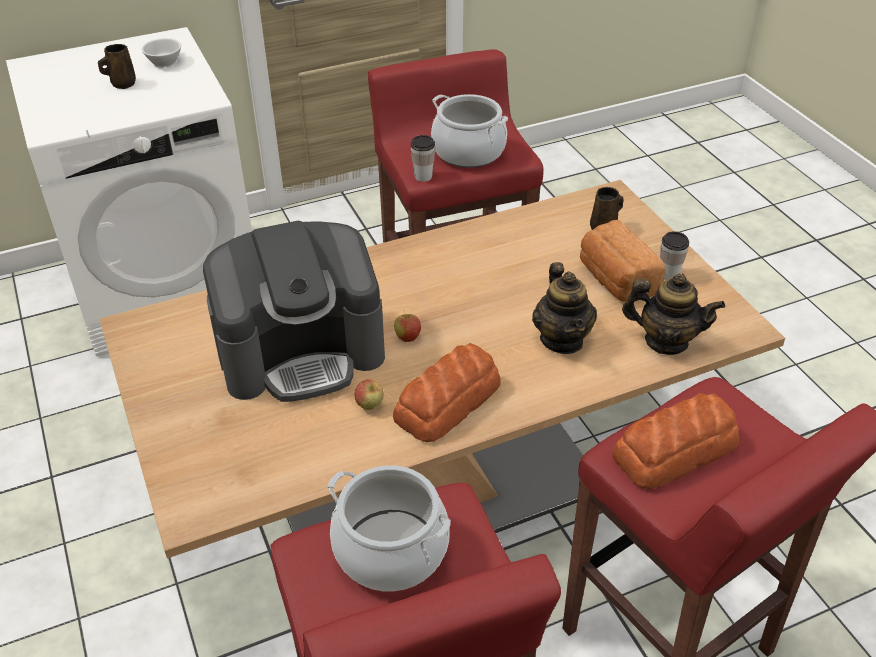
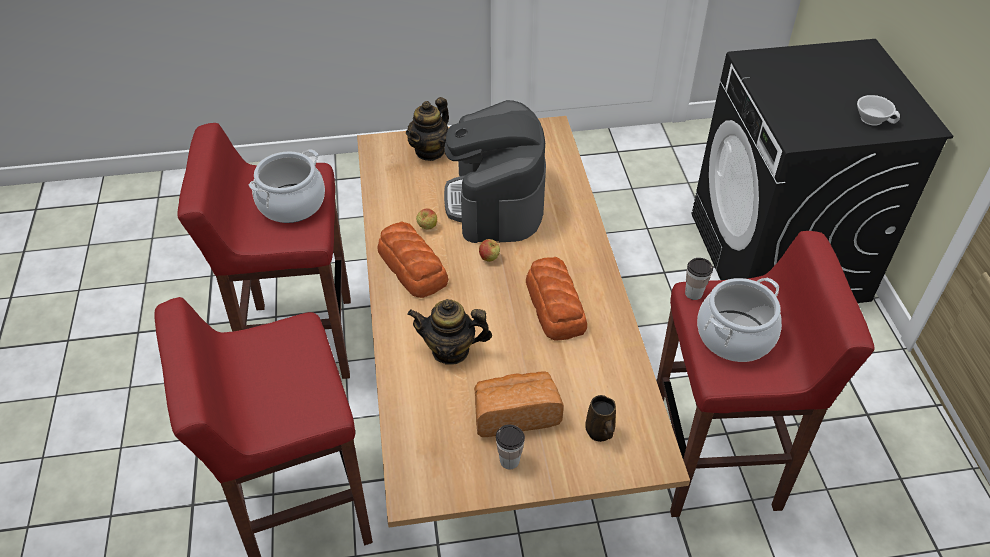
camera: 105 degrees right, 5 degrees up
white washing machine [6,27,252,357] -> black washing machine [691,39,953,303]
brown mug [98,44,136,89] -> none
bread [612,393,739,489] -> bread moved to [526,257,587,341]
teapot [622,273,725,355] -> teapot moved to [406,97,449,161]

